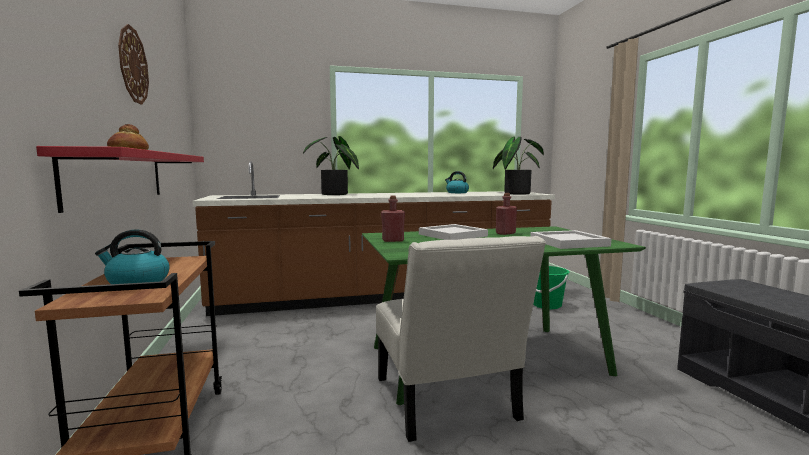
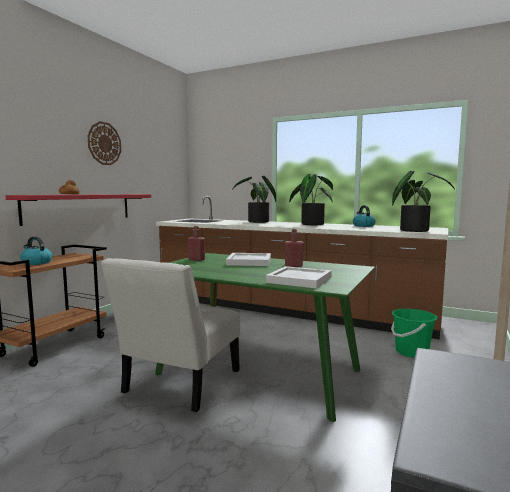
camera: 40 degrees right, 0 degrees up
none -> potted plant [289,174,333,225]

